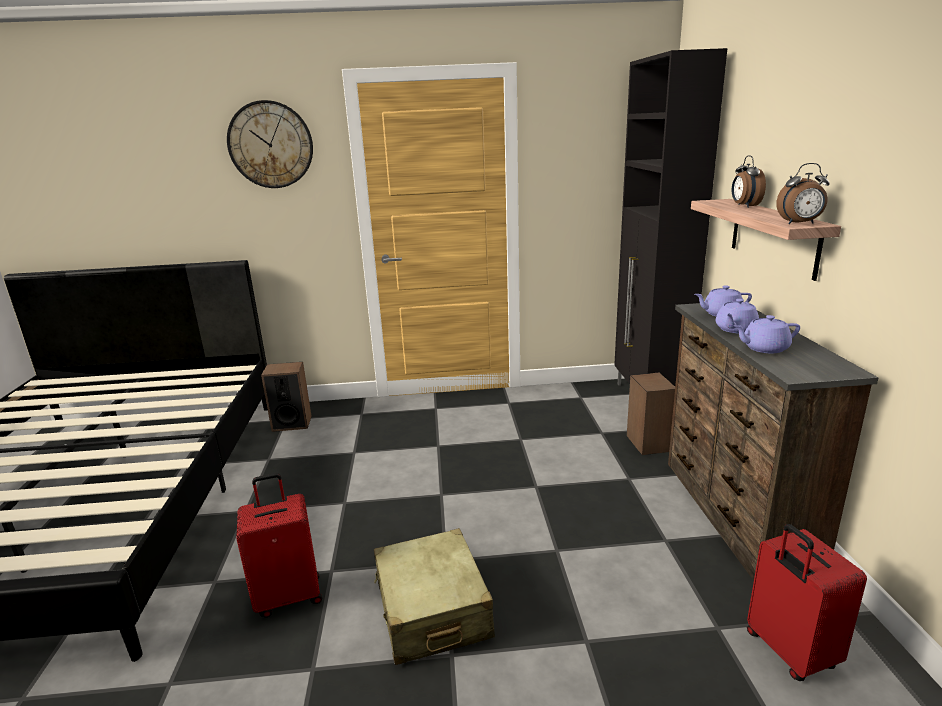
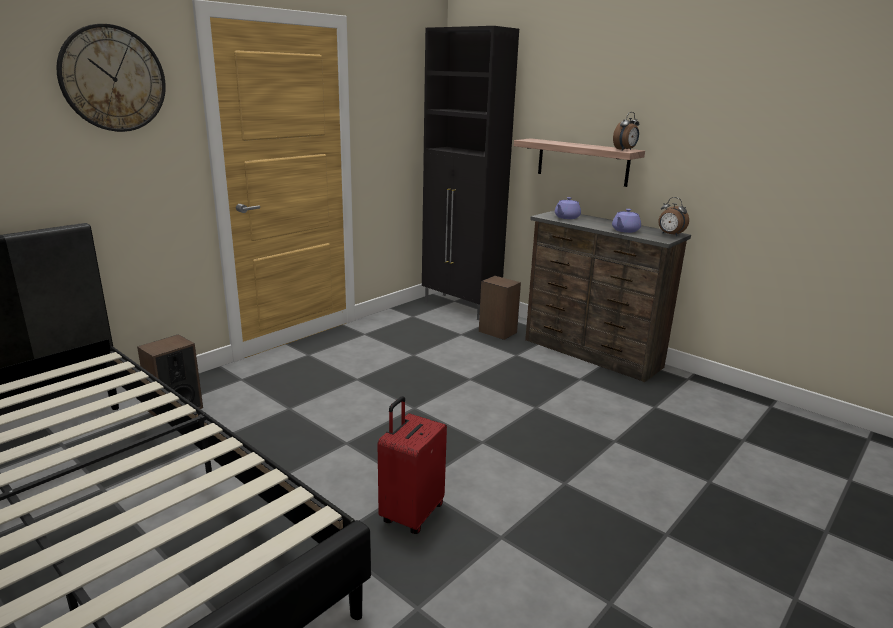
camera: 45 degrees left, 0 degrees up
beige suitcase [374,528,495,665] -> none
purple teapot [716,299,759,334] -> none
alarm clock [732,156,766,208] -> alarm clock moved to [659,197,689,236]
red suitcase [747,524,867,681] -> none

